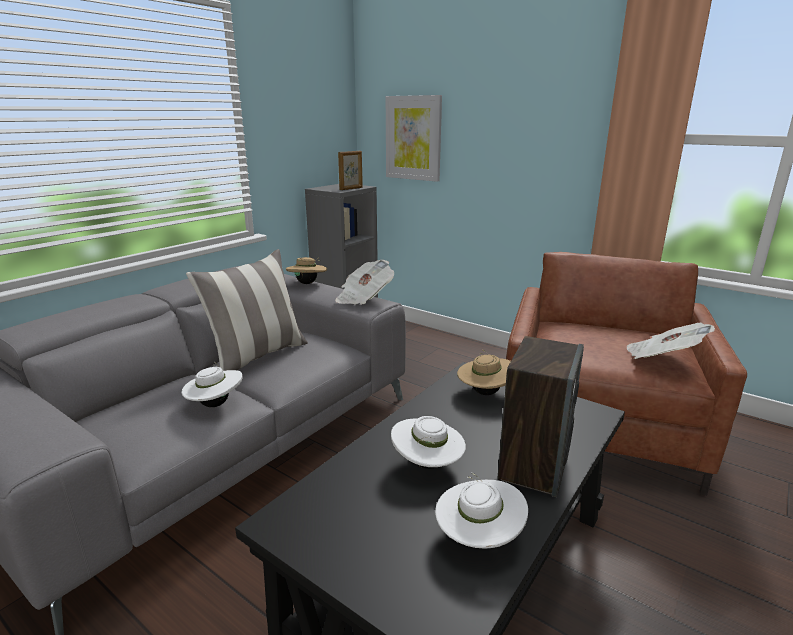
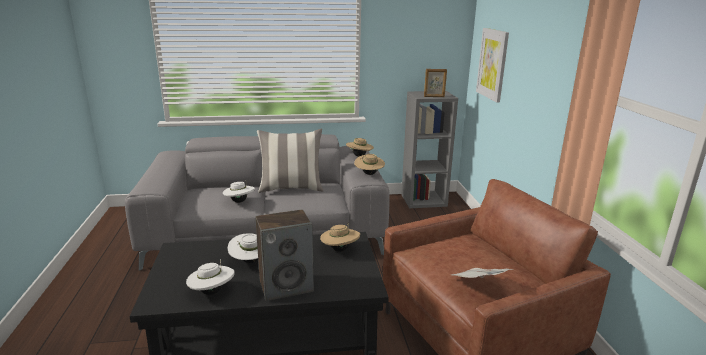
camera: 45 degrees right, 0 degrees up
newspaper [335,260,394,305] -> beige hat [354,154,385,175]

